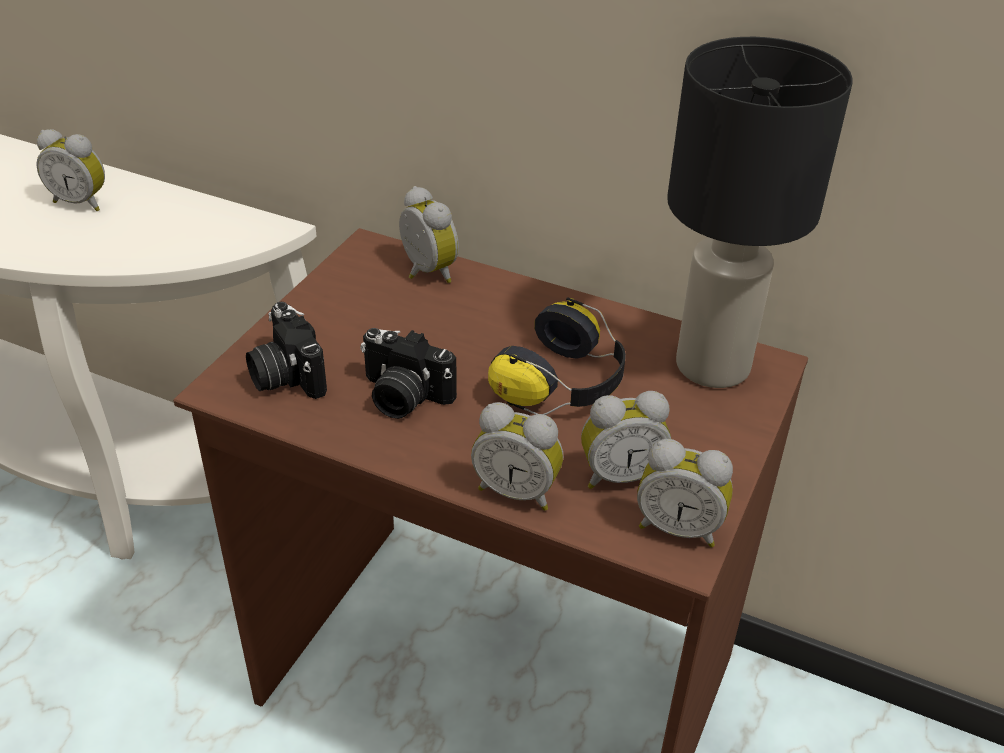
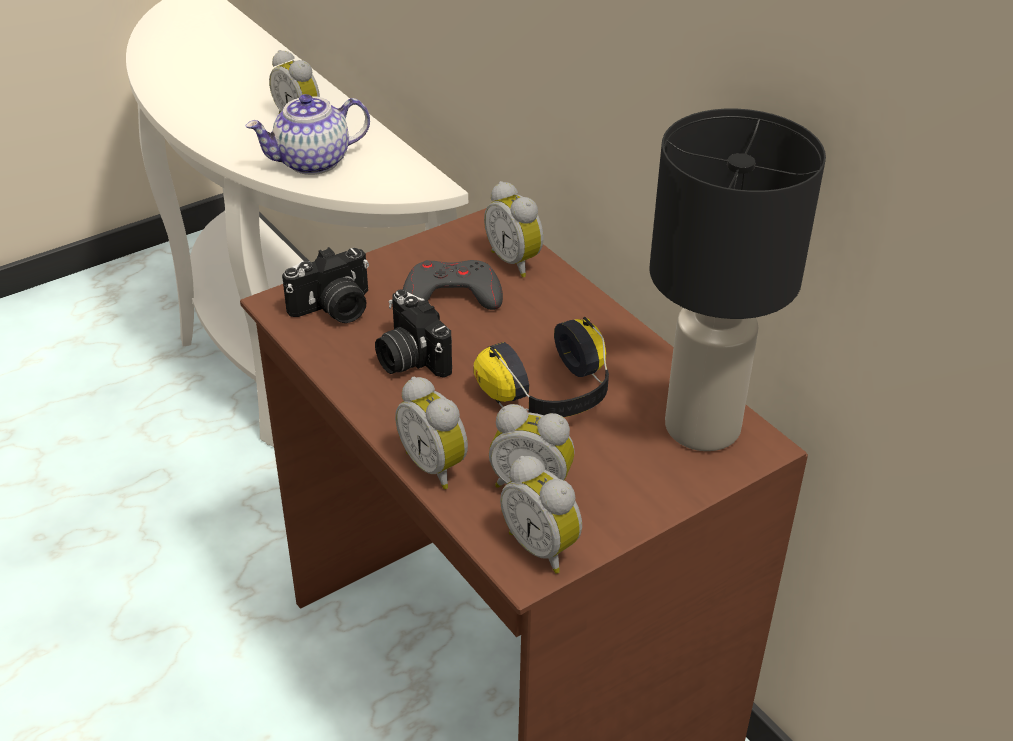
camera: 30 degrees right, 0 degrees up
camera [246,302,327,399] -> camera turned 120 degrees counterclockwise [282,247,369,323]
alarm clock [399,186,459,283] -> alarm clock turned 150 degrees clockwise [484,181,543,278]
none -> teapot [245,94,370,175]
none -> grey game controller [403,260,503,310]

